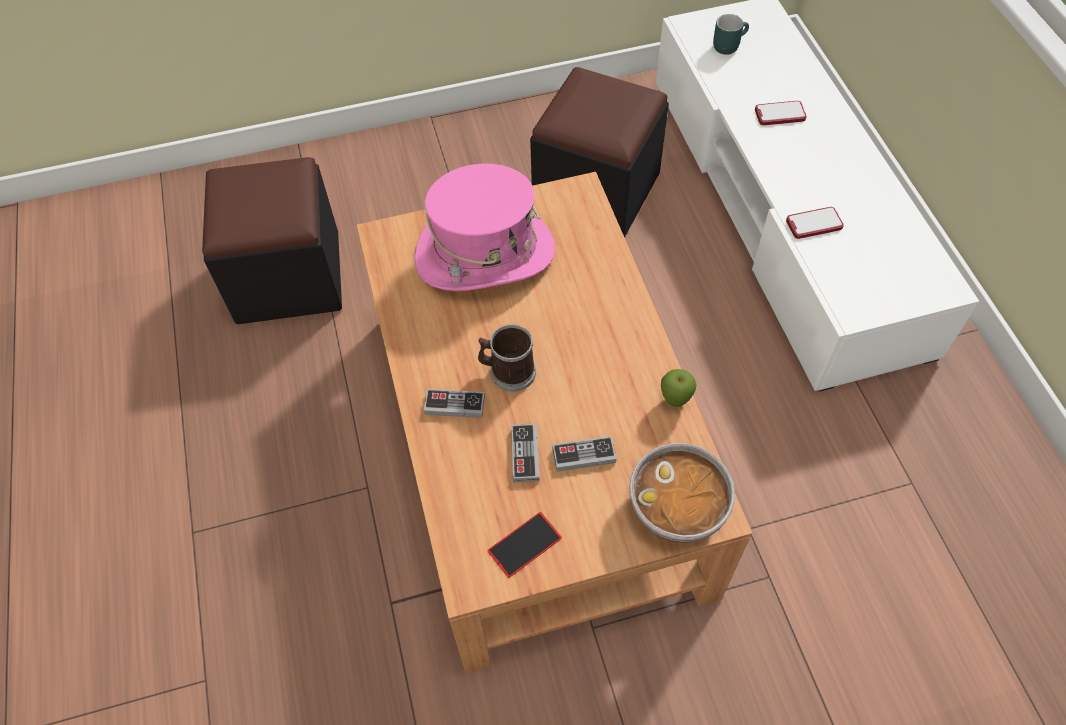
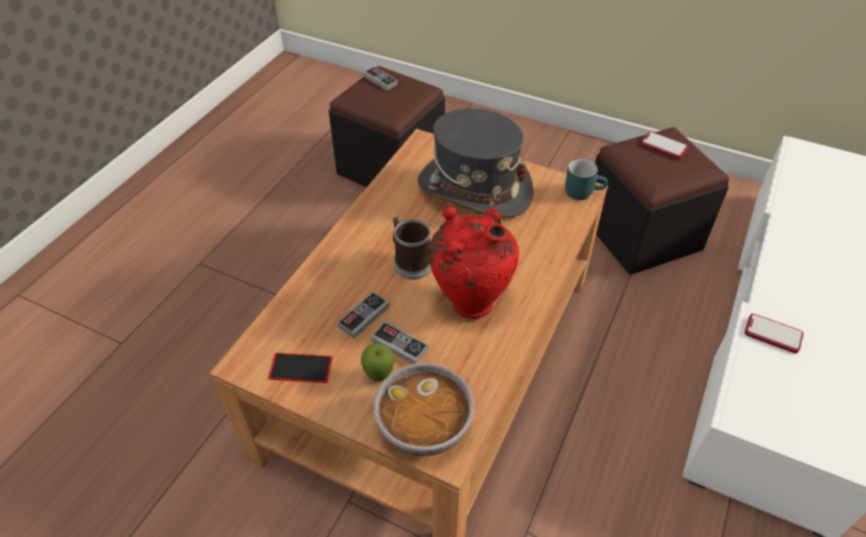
camera: 40 degrees right, 10 degrees down
pink hat [415,164,555,291] -> grey hat [418,108,534,218]
game controller [424,389,485,418] -> game controller moved to [363,66,398,91]
apple [661,369,697,407] -> apple moved to [361,343,394,381]
turquoise mug [713,14,749,55] -> turquoise mug moved to [565,159,608,200]
phone [755,101,807,125] -> phone moved to [641,132,688,159]
none -> red vase [429,205,519,319]

